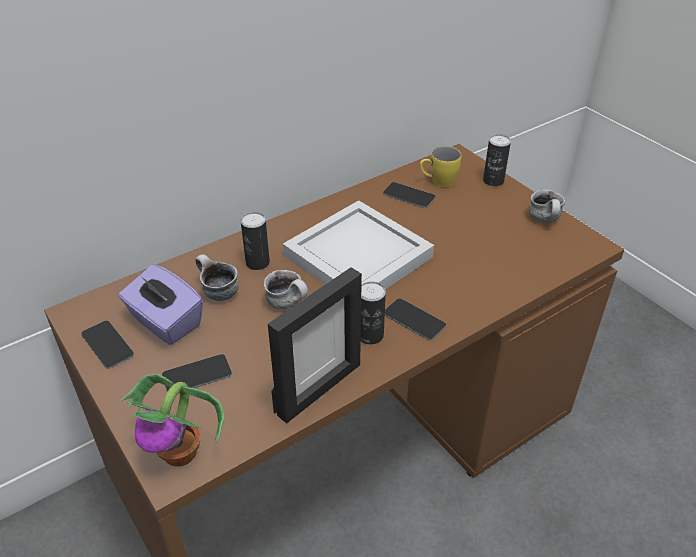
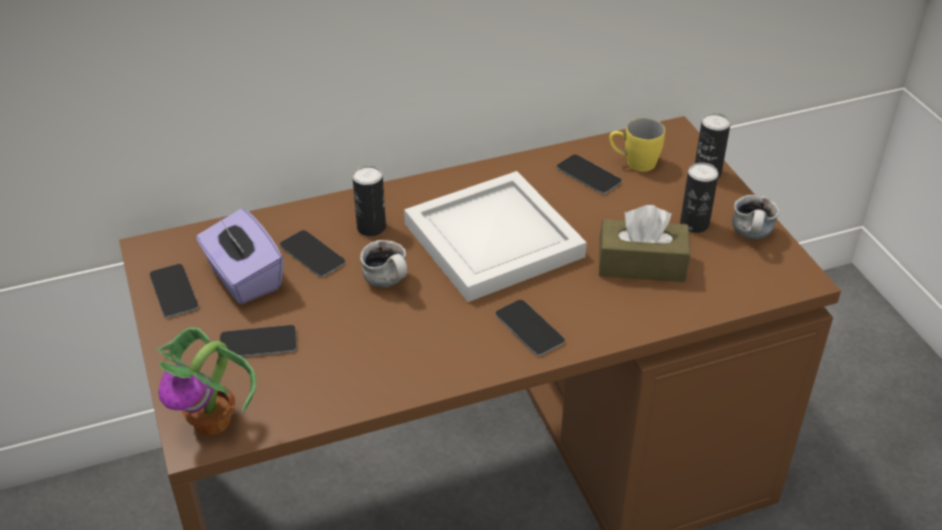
camera: 15 degrees right, 0 degrees up
mug [195,254,239,301] -> phone [280,230,345,277]
picture frame [268,267,362,423] -> none
can [361,281,386,344] -> can moved to [680,162,719,233]
none -> brown tissue box [599,205,690,282]

